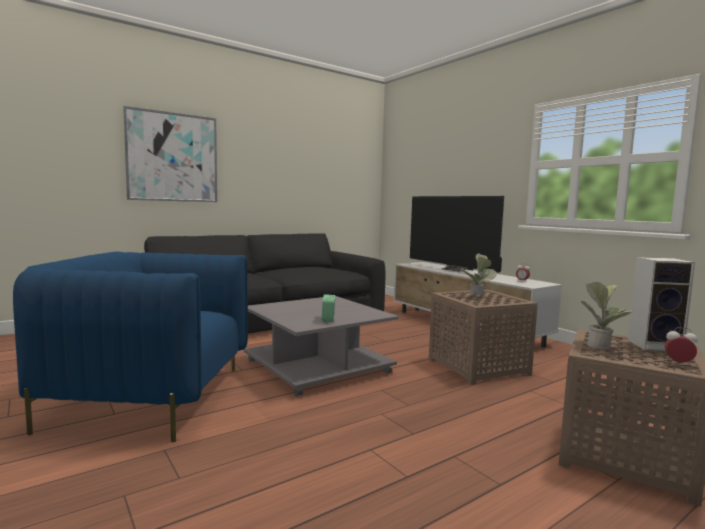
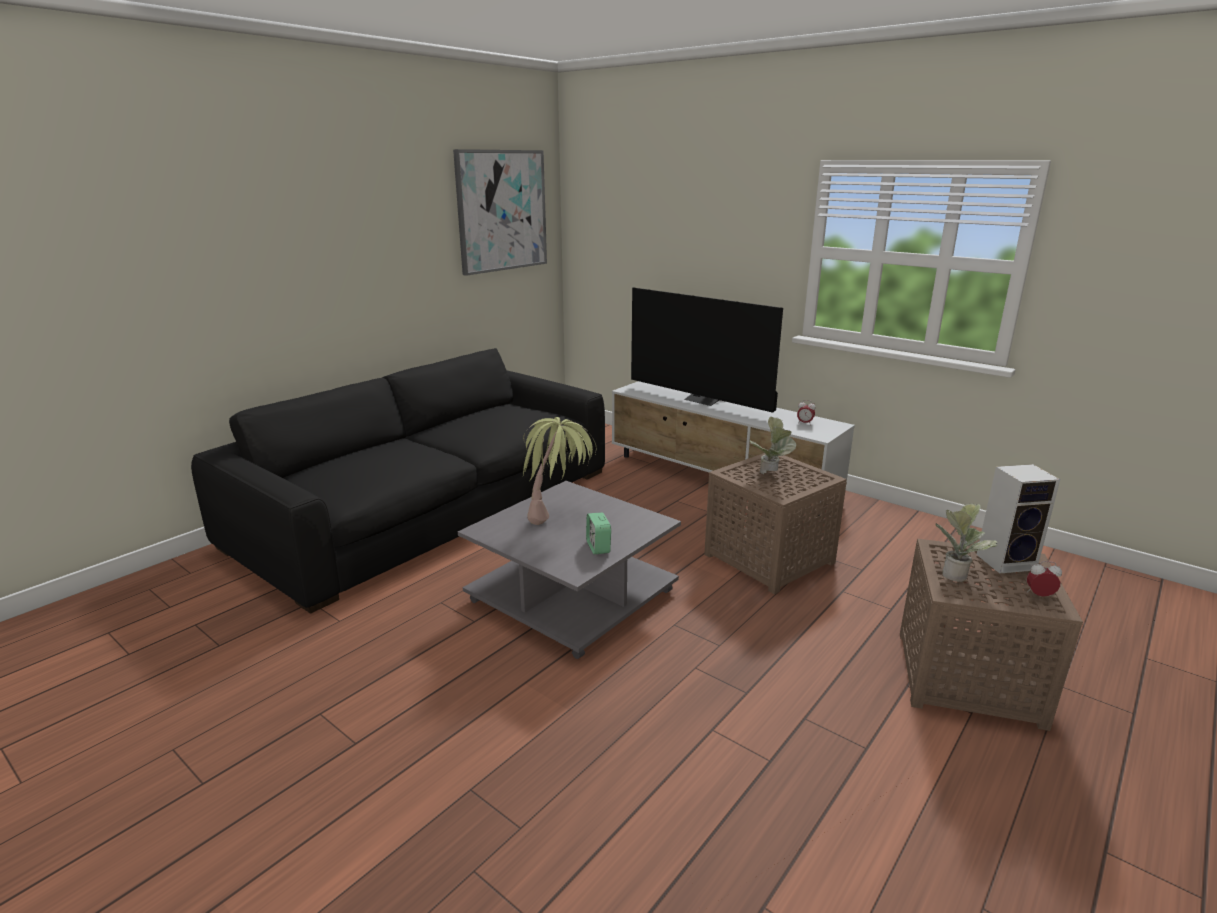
camera: 15 degrees left, 15 degrees up
blue armchair [13,252,248,442] -> none
picture [123,106,217,202] -> picture moved to [453,149,547,276]
none -> potted plant [523,417,596,525]

